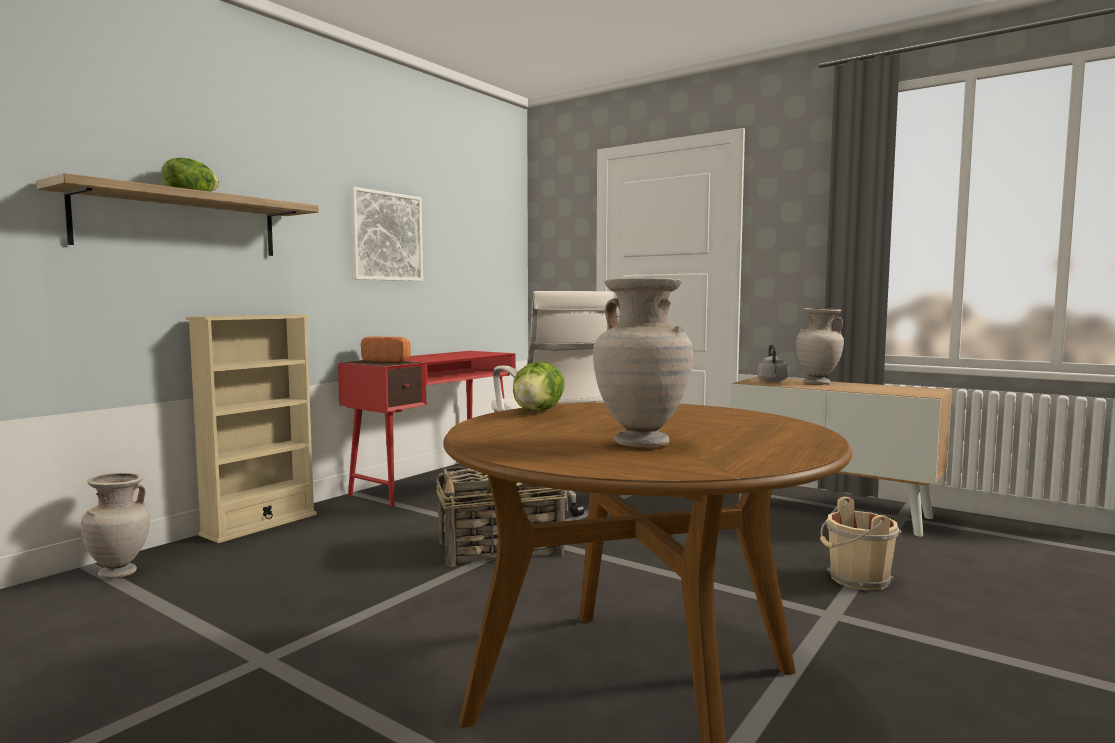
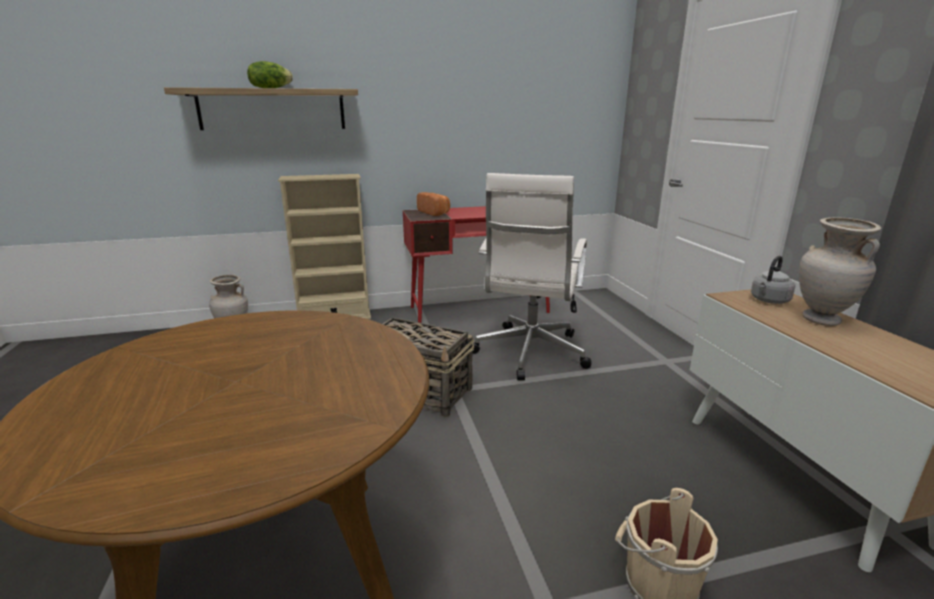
camera: 40 degrees right, 15 degrees up
picture [349,187,423,281] -> none
lettuce [513,362,565,411] -> none
beige vase [593,278,693,447] -> none

